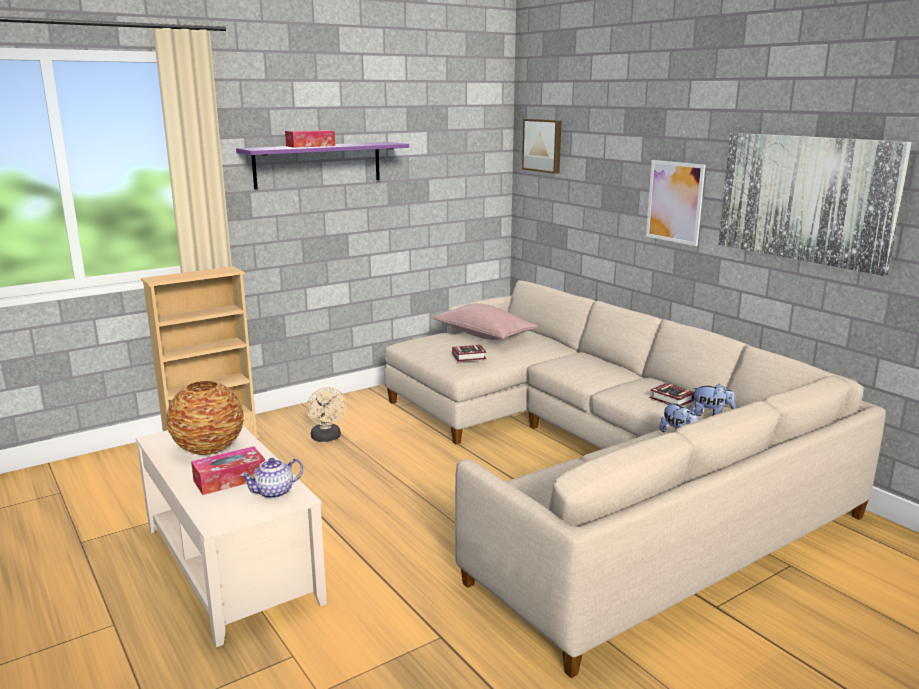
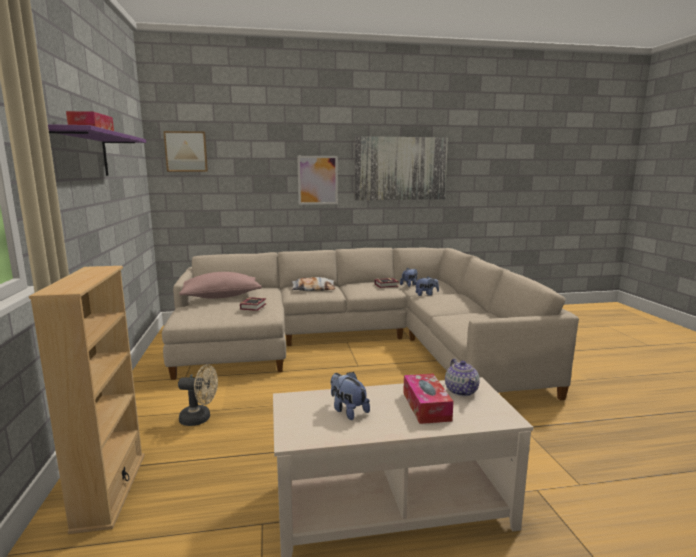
camera: 65 degrees left, 5 degrees down
vase [166,381,244,455] -> plush toy [331,372,370,420]
none -> pillow [291,277,335,291]

